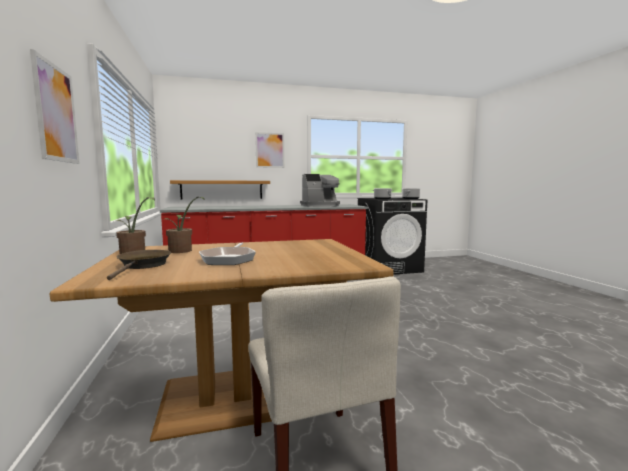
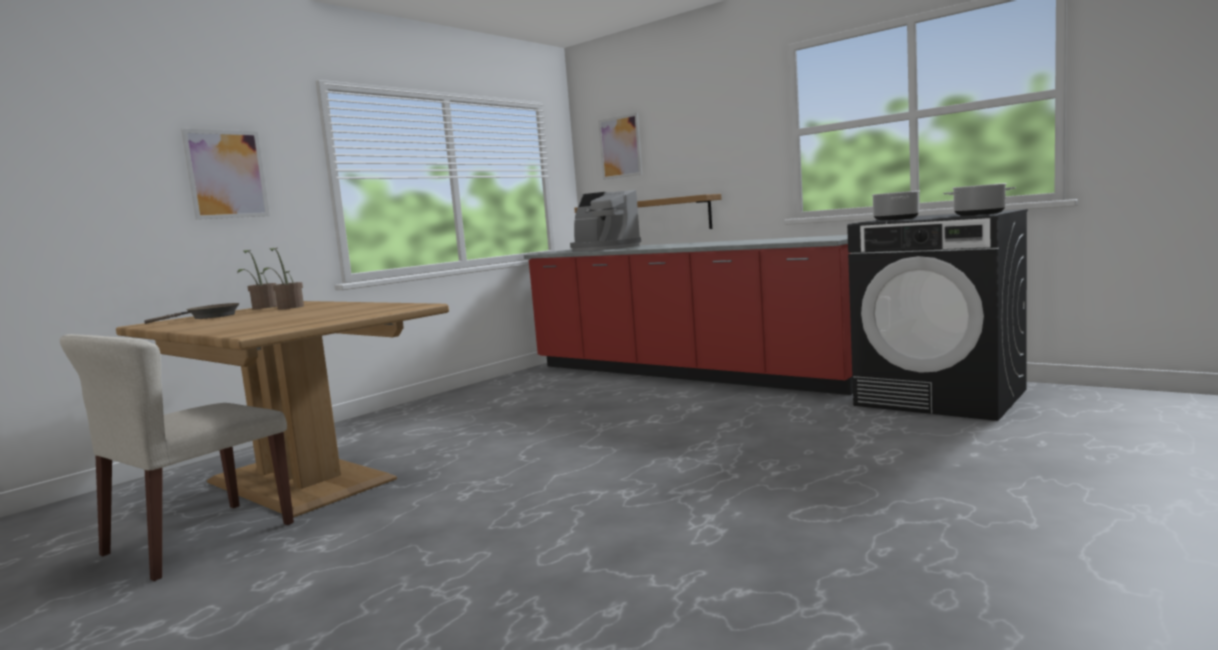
camera: 55 degrees right, 0 degrees up
frying pan [199,242,256,265] -> none
picture [255,132,284,168] -> picture moved to [598,113,642,180]
coffee machine [300,174,340,207] -> coffee machine moved to [570,190,641,251]

